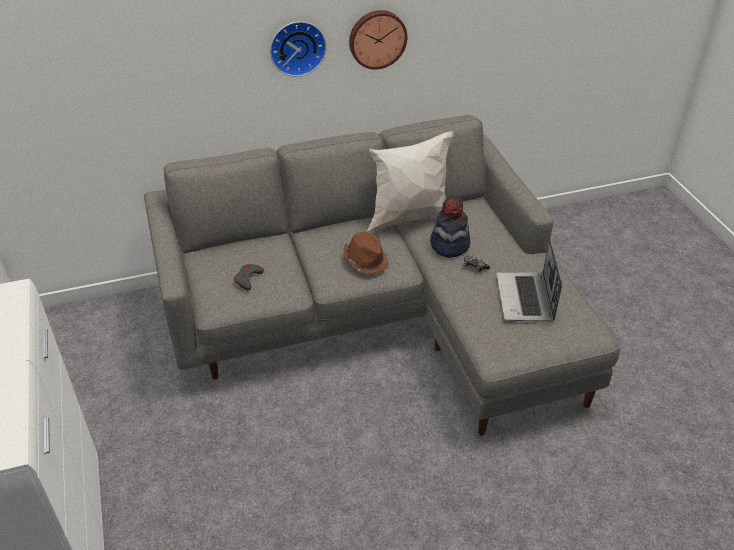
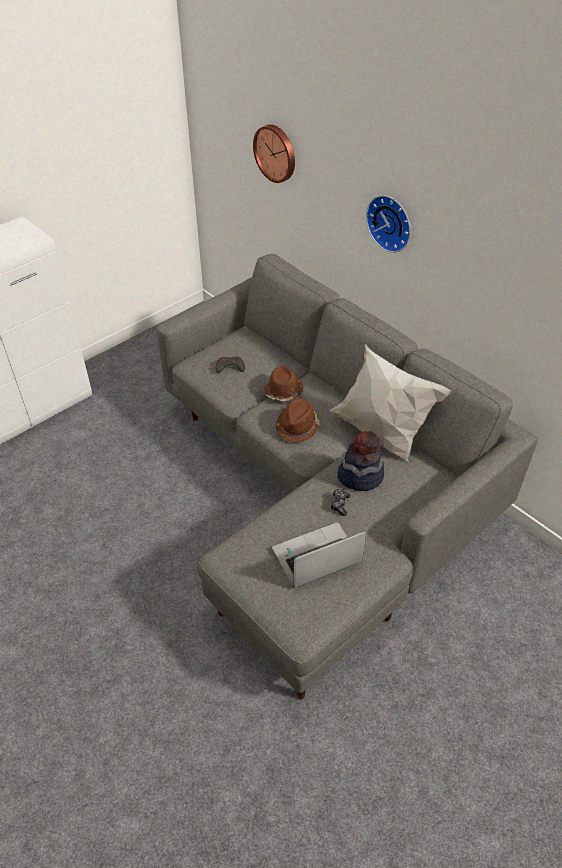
camera: 65 degrees right, 5 degrees up
wall clock [349,10,407,70] -> wall clock moved to [253,124,295,183]
none -> brown hat [264,366,304,401]

